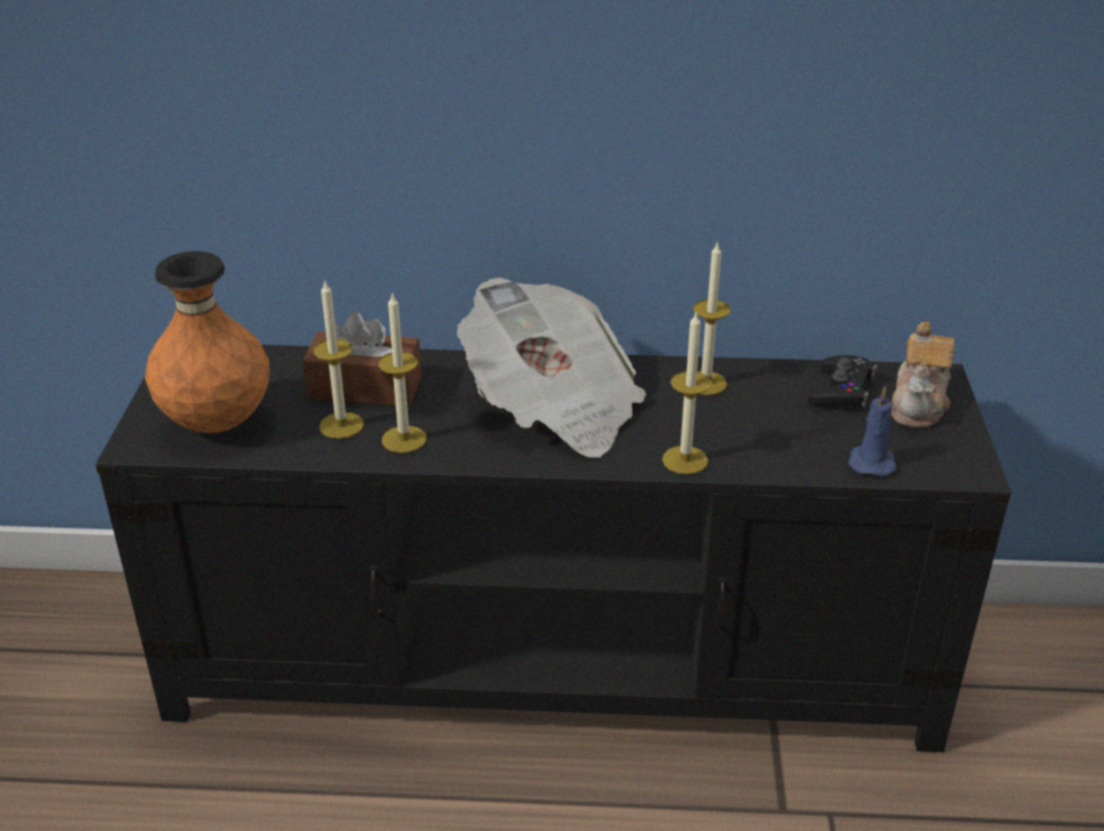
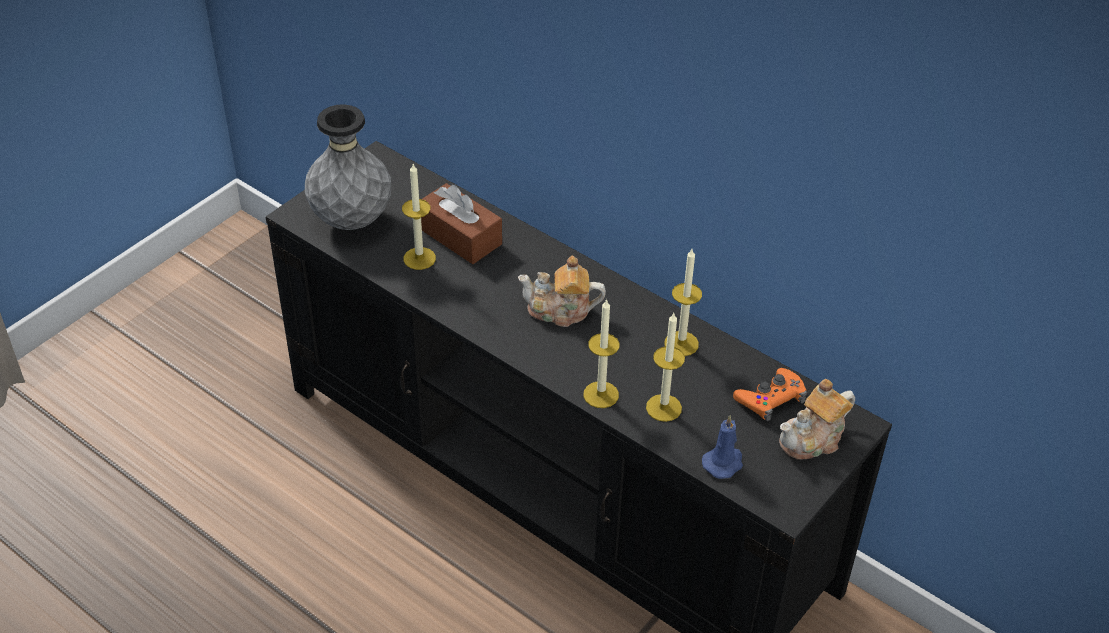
camera: 35 degrees right, 10 degrees up
orange vase [145,251,270,433] -> grey vase [305,104,391,230]
candle [378,292,426,453] -> candle moved to [646,313,685,422]
newspaper [457,277,646,457] -> teapot [518,256,606,327]
black game controller [808,355,877,409] -> orange game controller [733,368,807,421]

